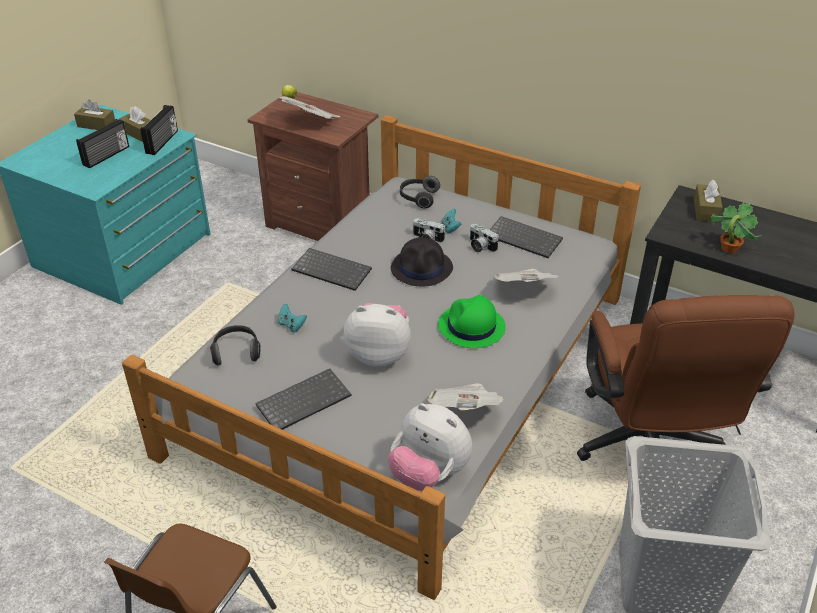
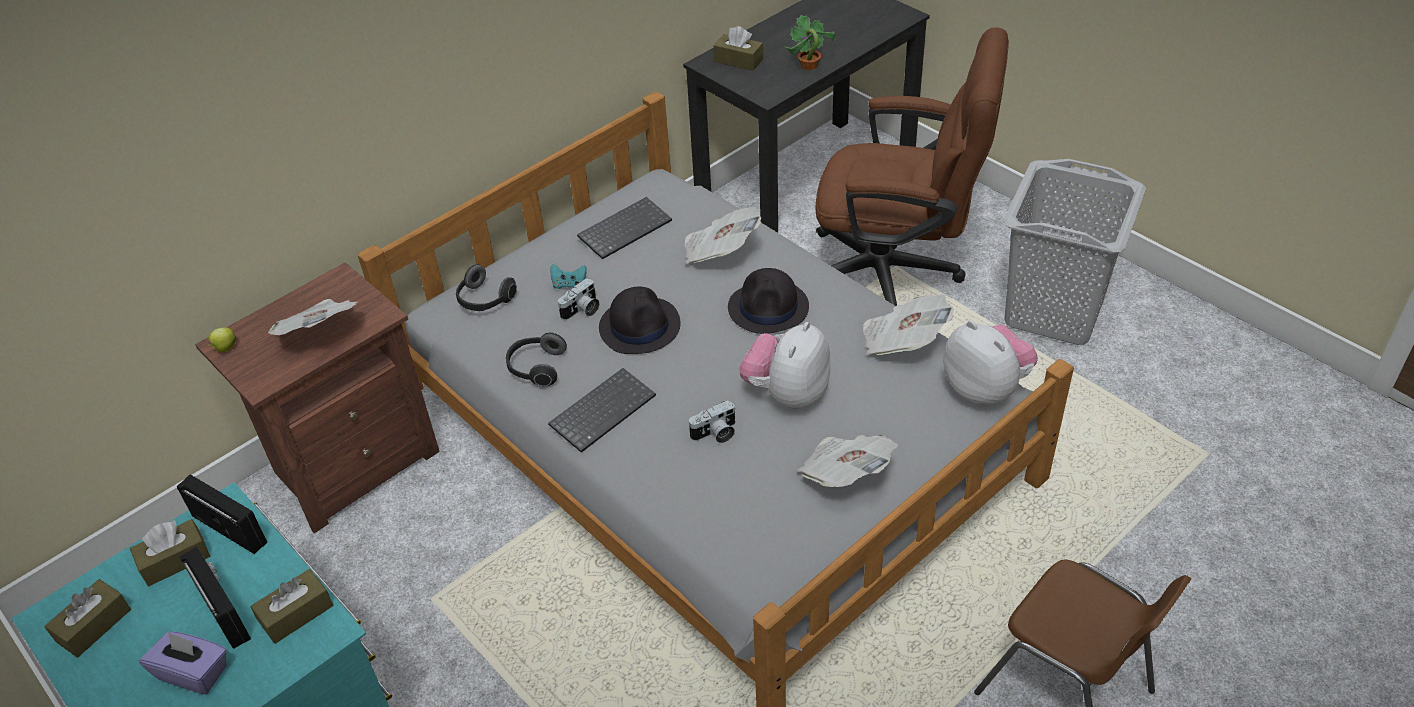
camera: 70 degrees left, 5 degrees up
headphones [210,325,261,365] -> headphones moved to [506,333,567,386]
keyboard [256,368,351,430] -> newspaper [797,435,898,487]
turquoise game controller [278,303,307,332] -> none
plush toy [388,403,472,491] -> plush toy turned 90 degrees counterclockwise [943,321,1038,405]
green hat [438,295,506,348] -> black hat [728,268,809,334]
camera [470,224,499,252] -> camera moved to [688,400,735,443]
none -> purple tissue box [140,631,227,694]
none -> brown tissue box [251,569,333,644]

